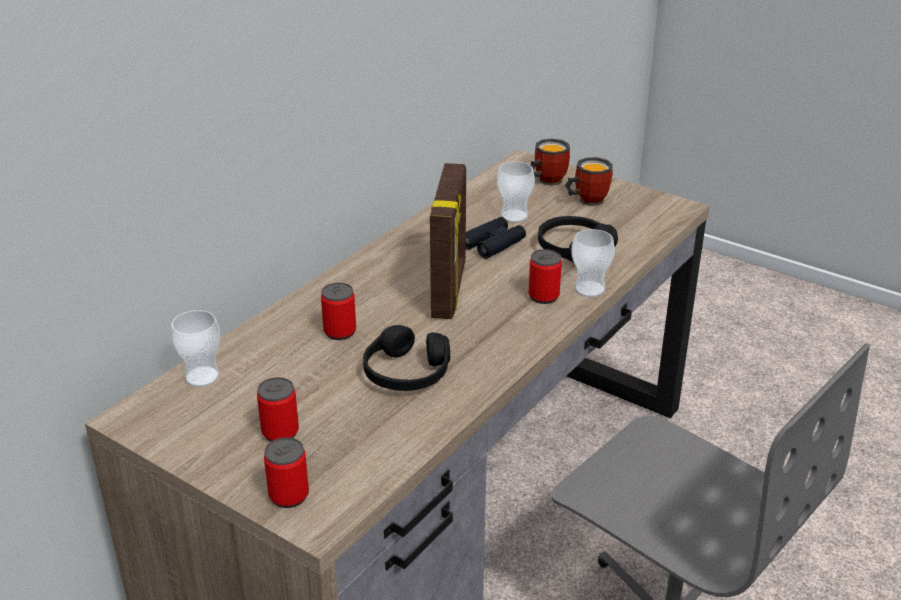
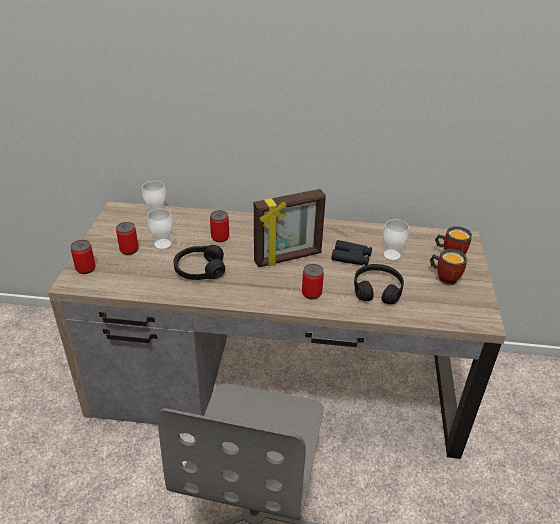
camera: 60 degrees right, 5 degrees up
cup [571,229,615,298] -> cup moved to [147,209,173,250]

